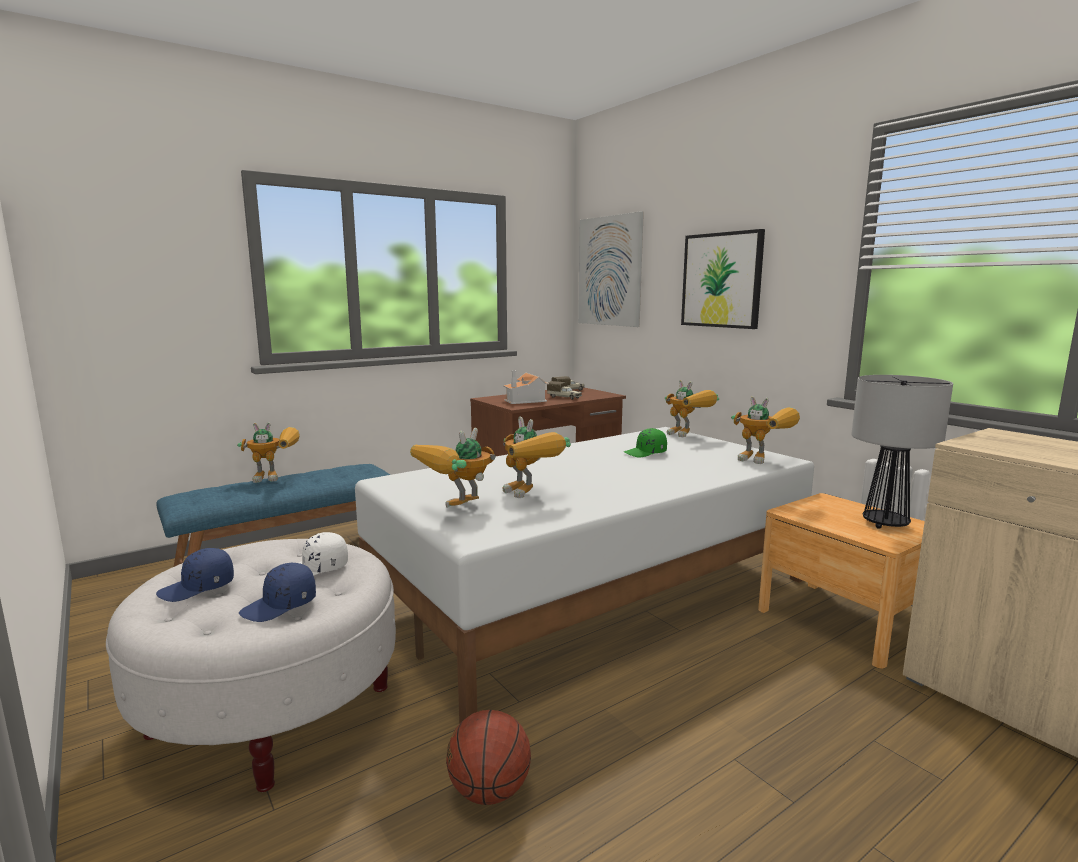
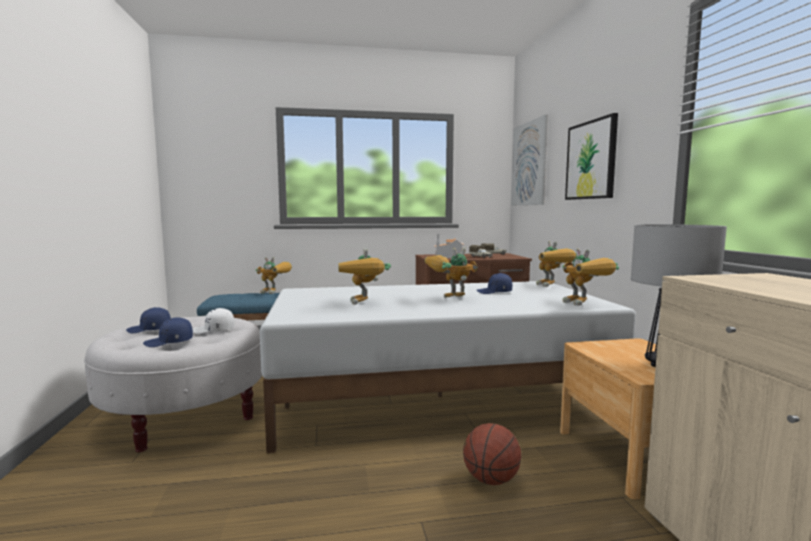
camera: 25 degrees right, 5 degrees down
toy robot [410,428,495,508] -> toy robot moved to [424,247,478,298]
basketball [446,710,531,805] -> basketball moved to [463,423,521,485]
green cap [624,428,667,457] -> blue cap [477,273,512,294]

